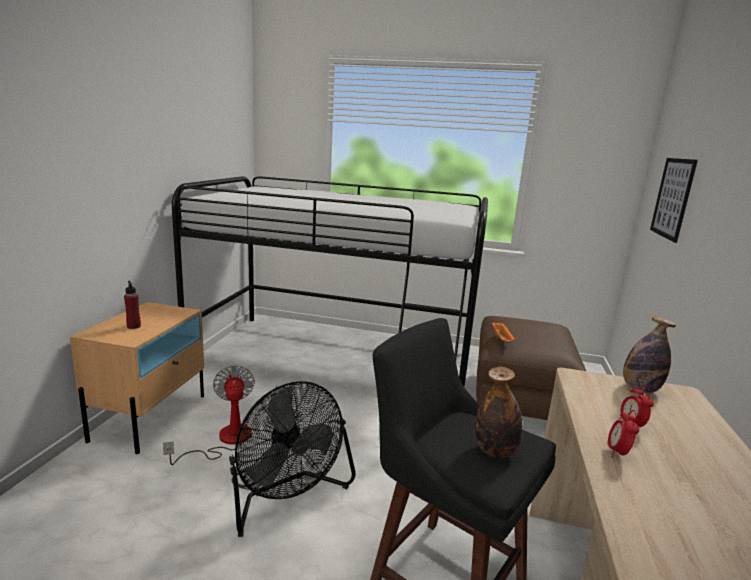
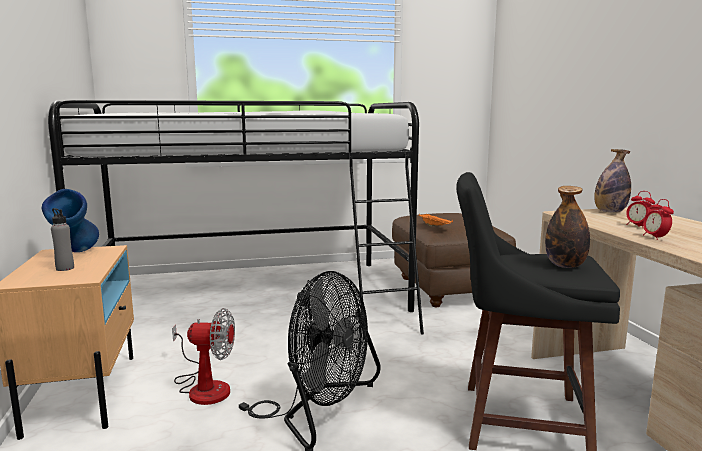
camera: 25 degrees left, 5 degrees down
red bottle [124,281,141,329] -> grey bottle [51,208,74,271]
fan [163,365,255,465] -> fan turned 135 degrees clockwise [172,308,235,405]
picture [650,158,698,243] -> none
none -> blue vase [42,189,99,252]

